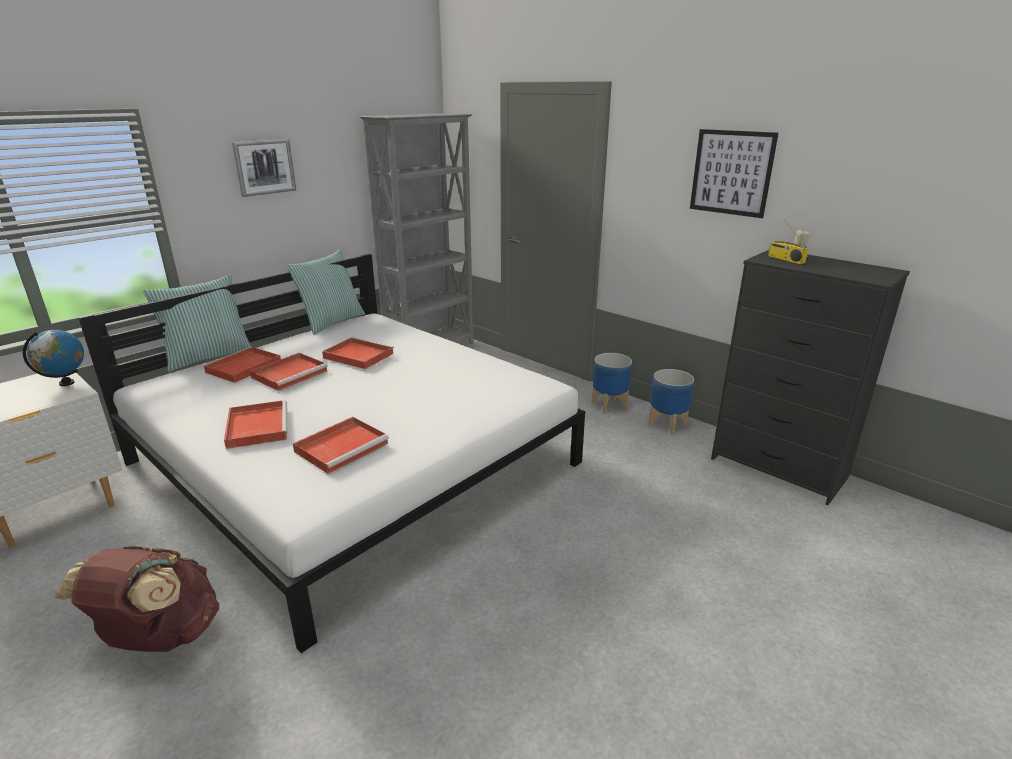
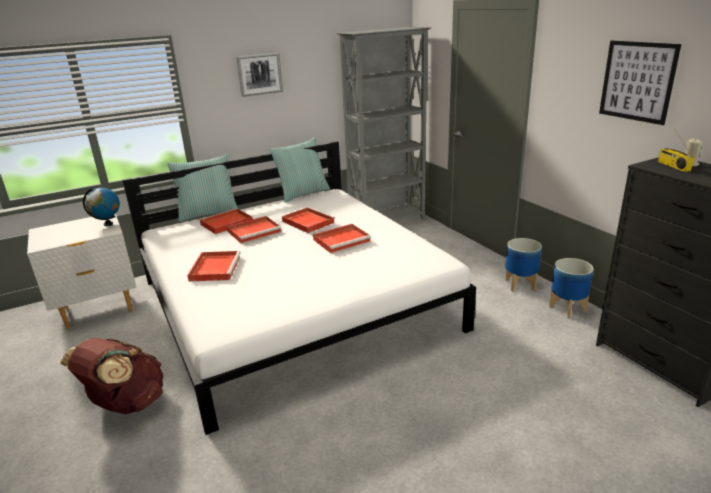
camera: 20 degrees right, 0 degrees up
red tray [293,417,389,474] -> red tray moved to [313,224,371,253]

